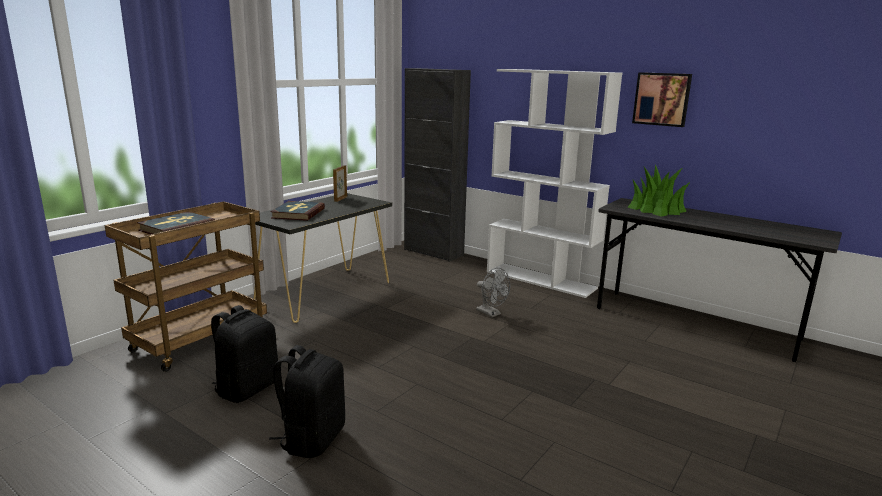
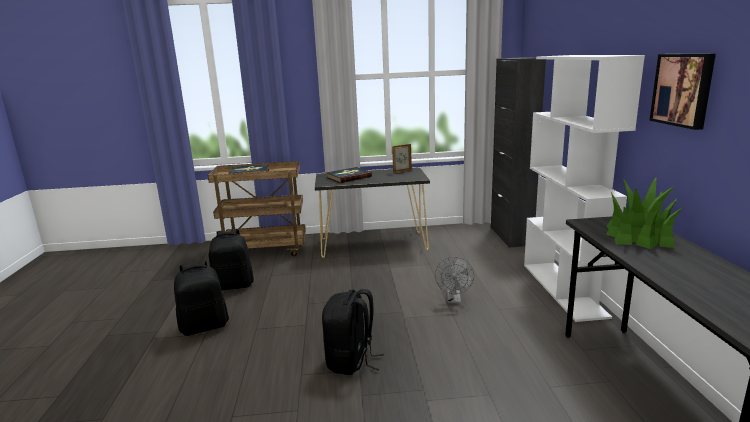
camera: 50 degrees right, 0 degrees up
none -> black backpack [322,289,384,375]

